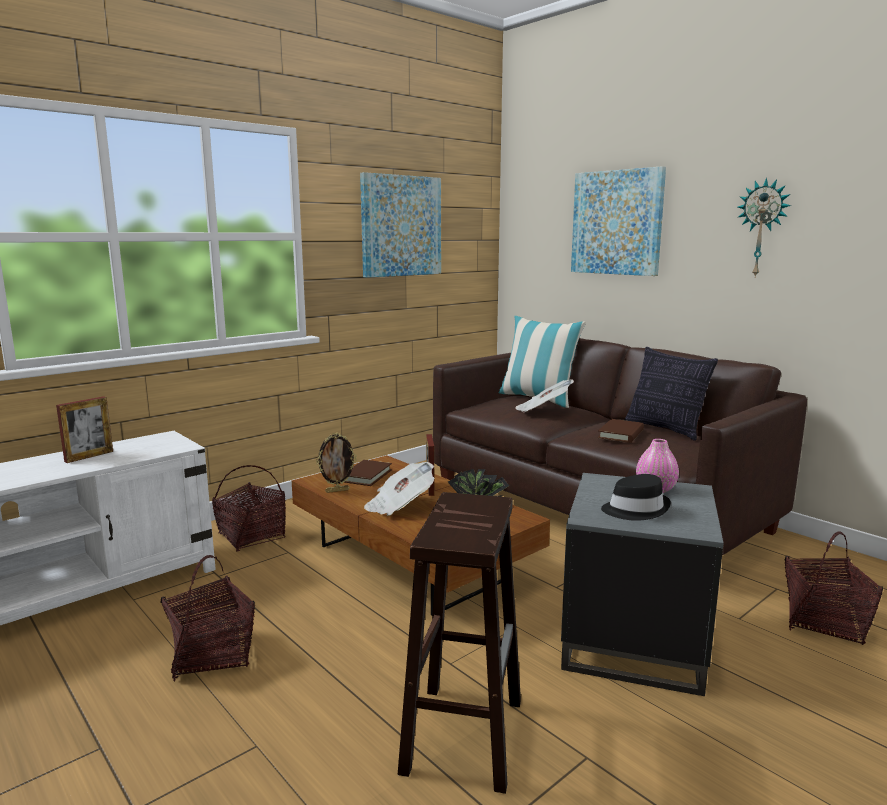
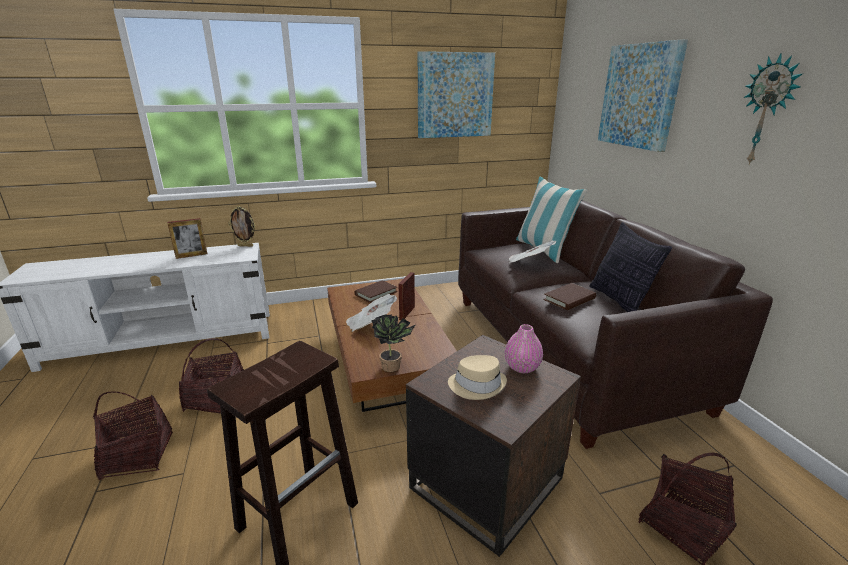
camera: 25 degrees right, 10 degrees up
basket [212,465,286,552] -> basket moved to [93,391,173,480]
picture frame [316,432,357,493] -> picture frame moved to [228,206,255,247]
grey side table [561,473,724,696] -> brown side table [406,335,581,557]
black hat [601,474,671,521] -> beige hat [448,355,507,400]

